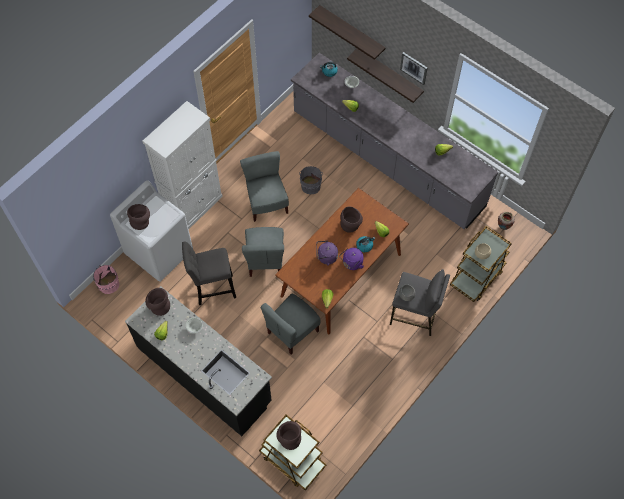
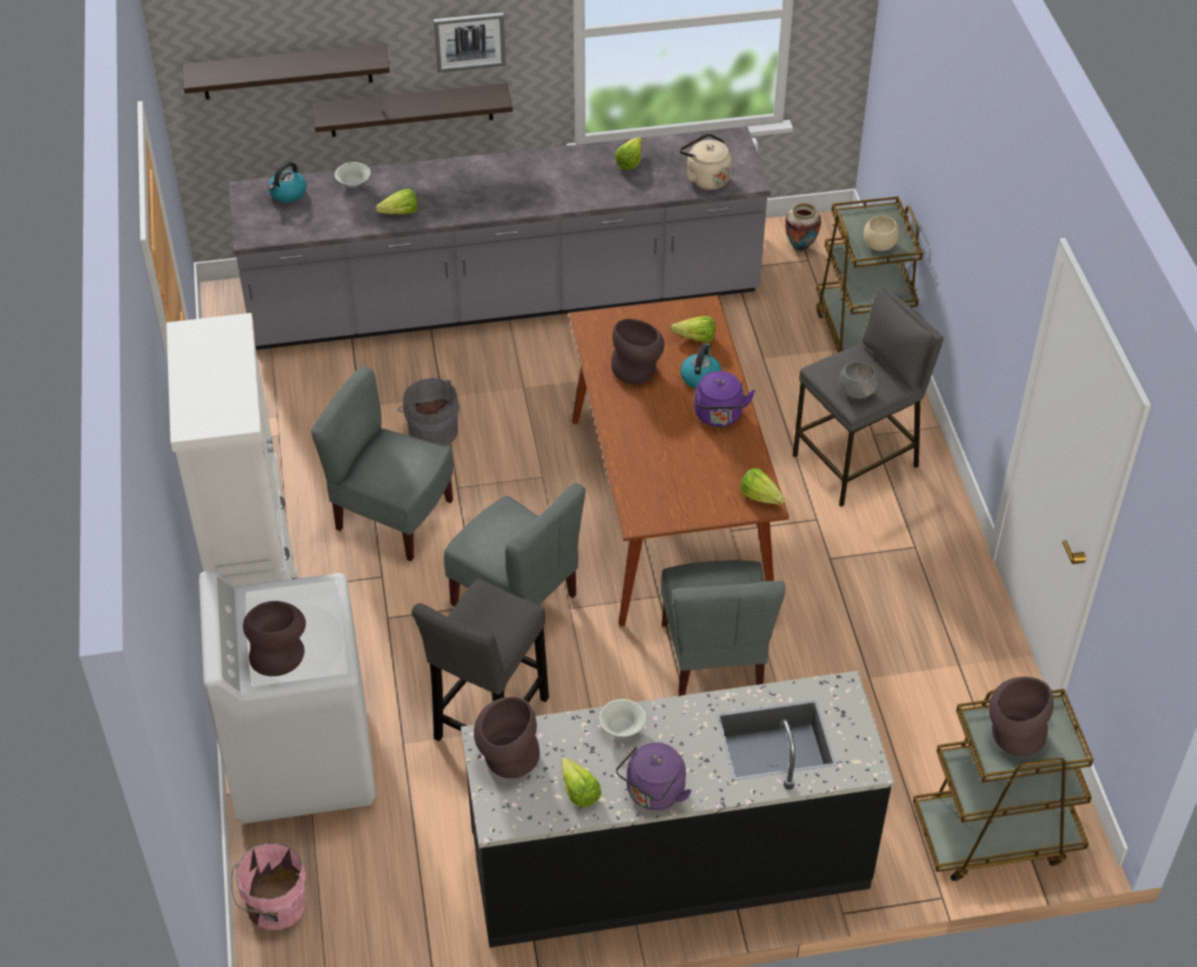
camera: 50 degrees left, 15 degrees down
purple kettle [316,241,338,266] -> purple kettle moved to [616,742,692,810]
none -> beige kettle [679,133,732,190]

